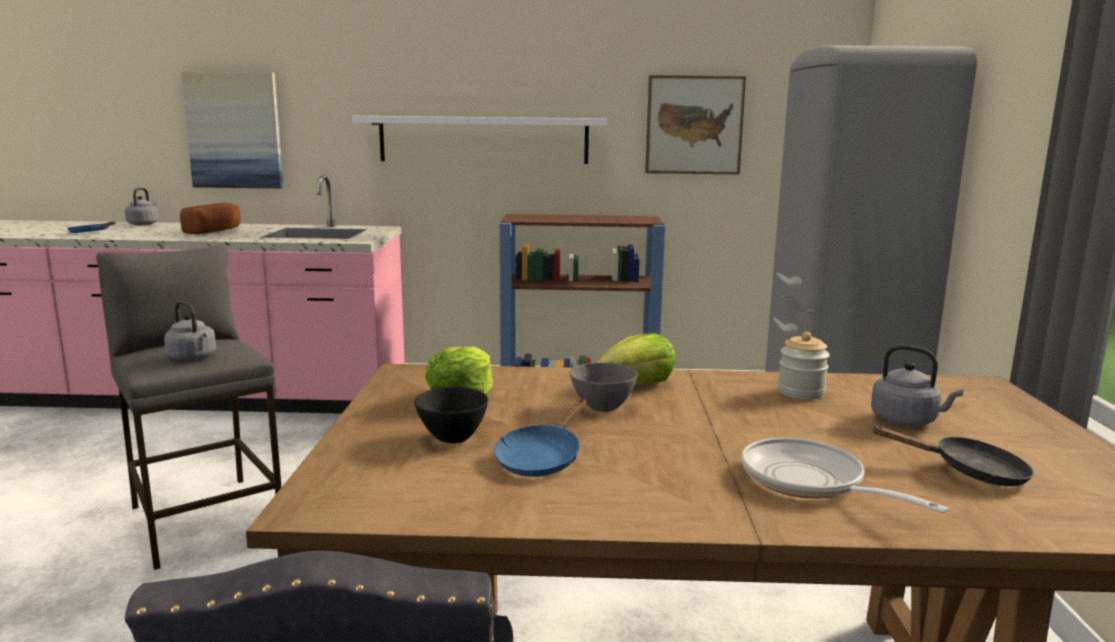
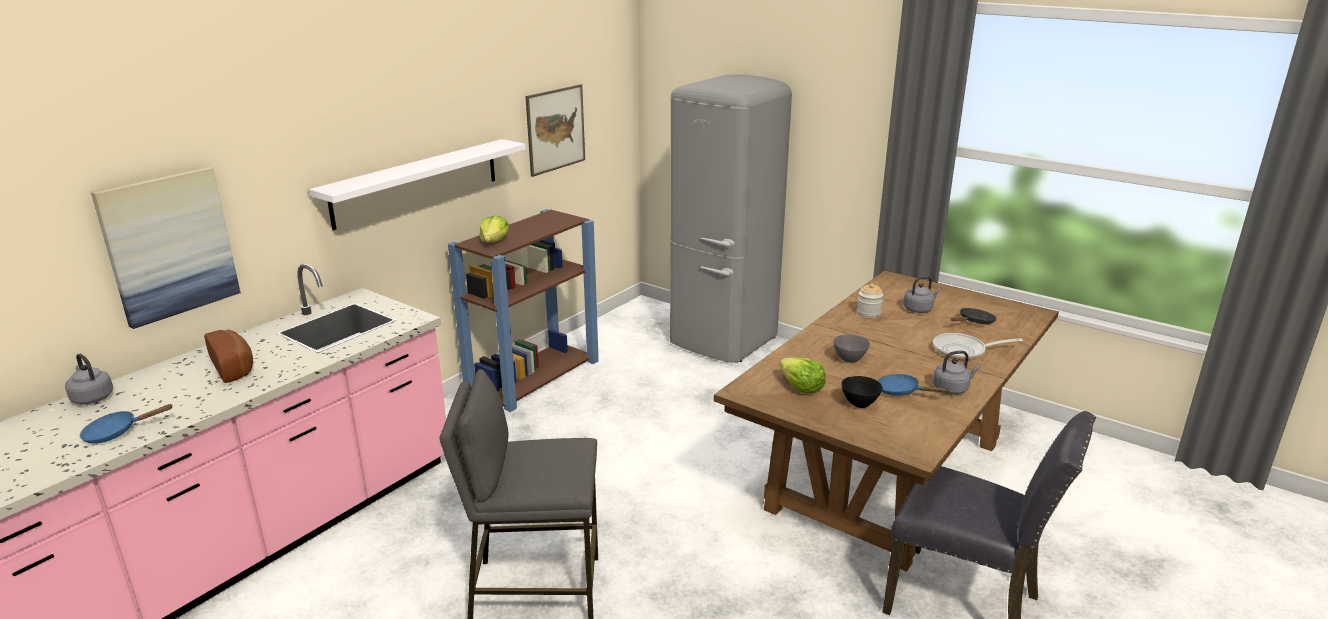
camera: 55 degrees left, 10 degrees up
grey kettle [164,301,216,361] -> grey kettle moved to [933,351,980,394]
blue frying pan [494,399,587,477] -> blue frying pan turned 150 degrees clockwise [877,374,950,396]
lettuce [597,333,676,384] -> lettuce moved to [479,215,510,242]

